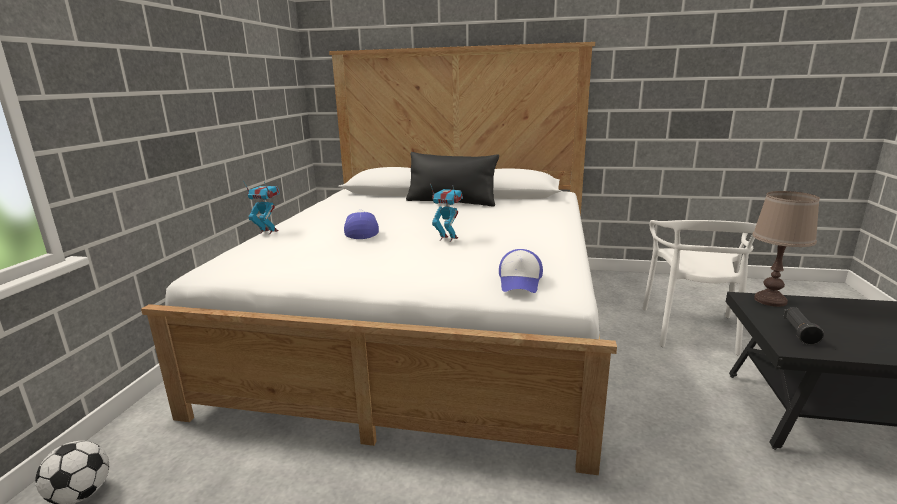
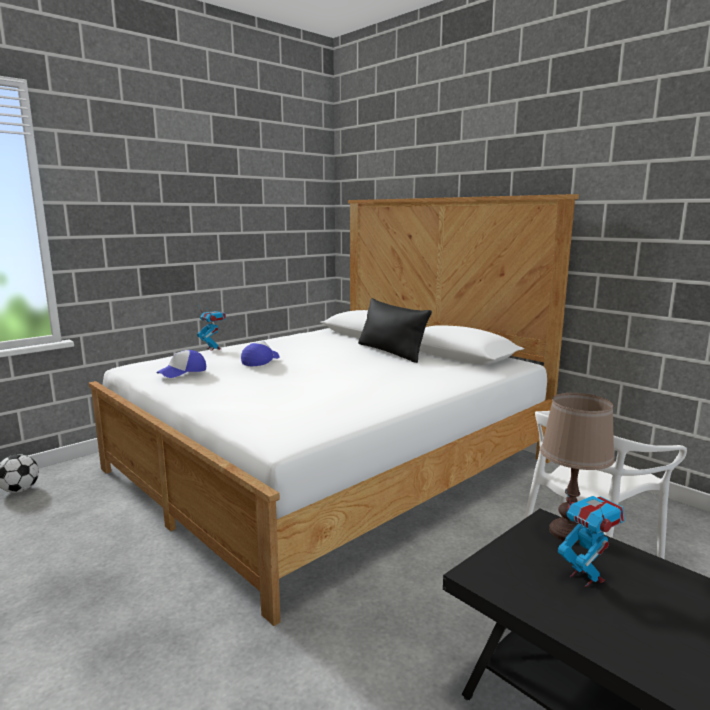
camera: 35 degrees right, 5 degrees down
toy robot [430,184,463,242] -> toy robot moved to [558,489,625,587]
cap [499,249,543,293] -> cap moved to [156,350,206,378]
black flashlight [783,307,824,345] -> none

